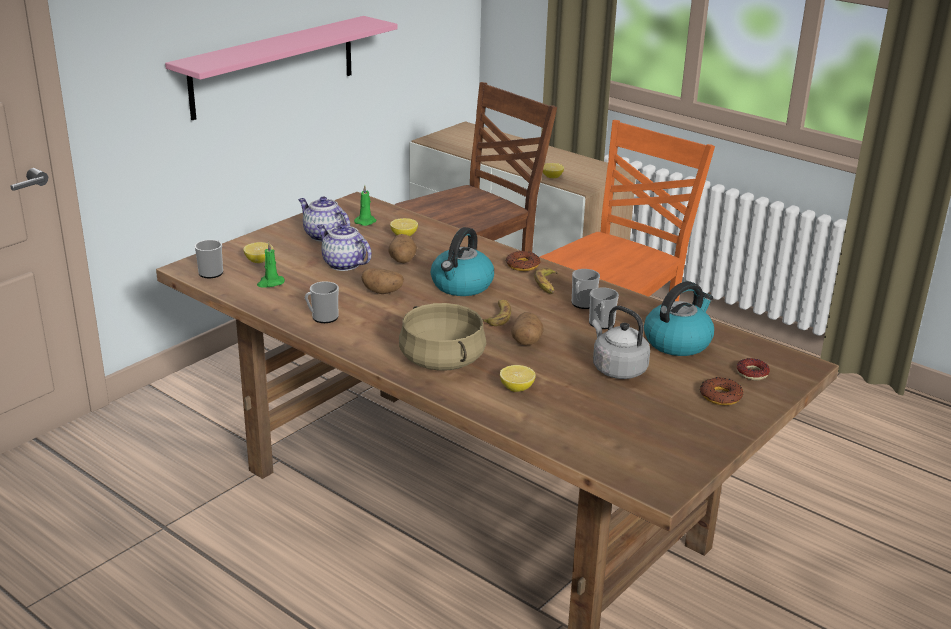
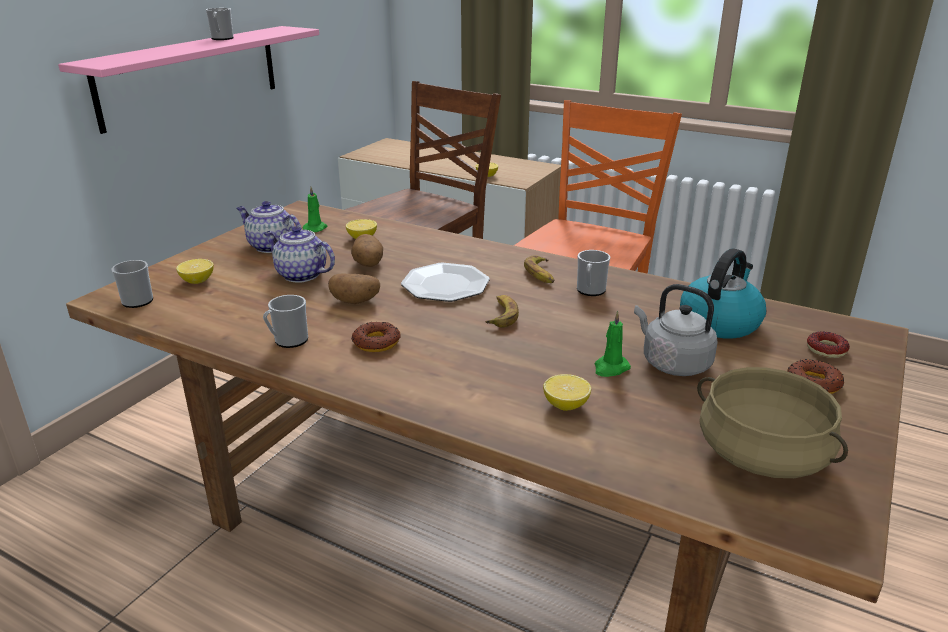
camera: 10 degrees left, 0 degrees up
green candle [257,242,285,288] -> green candle moved to [595,311,631,377]
beige cooking pot [399,303,486,371] -> beige cooking pot moved to [697,367,848,478]
kettle [431,227,494,296] -> plate [401,263,490,302]
donut [506,251,540,271] -> donut moved to [352,322,401,352]
potato [511,312,544,345] -> none
mug [589,287,619,329] -> mug moved to [206,8,234,40]

